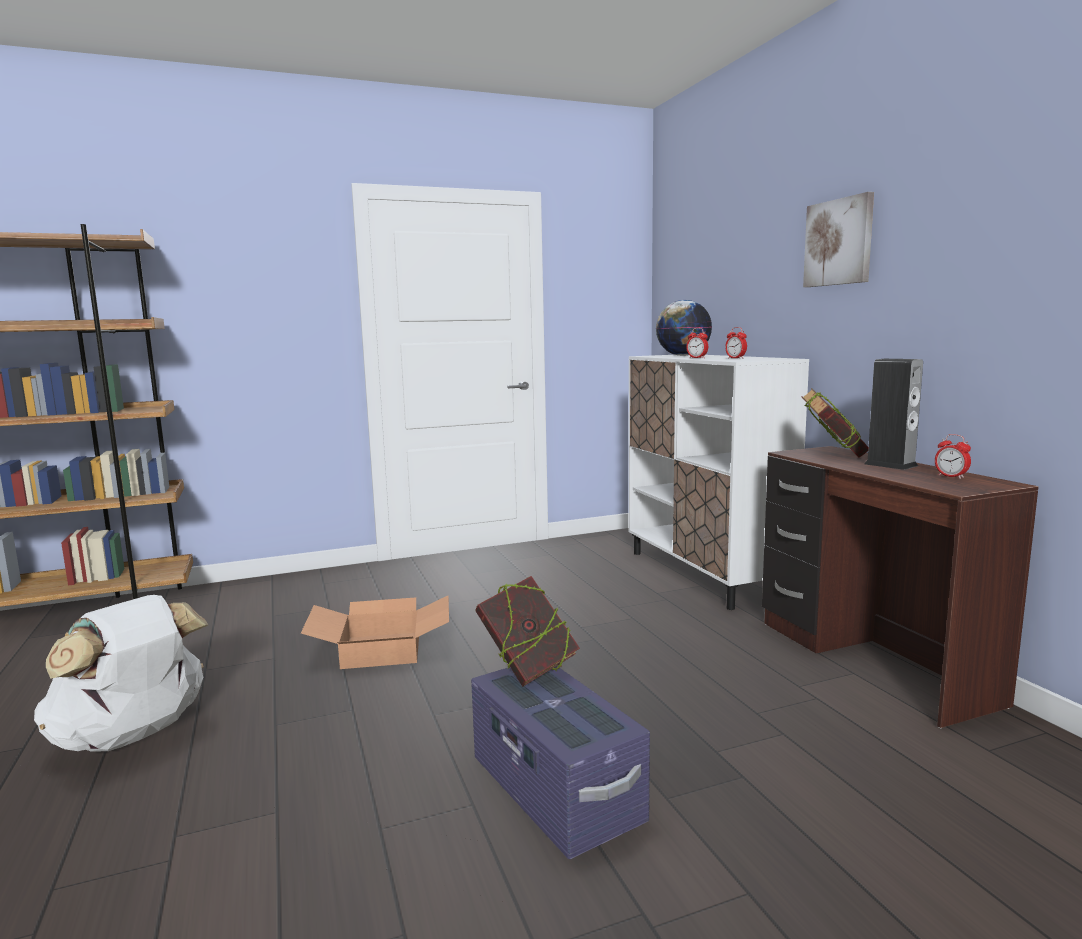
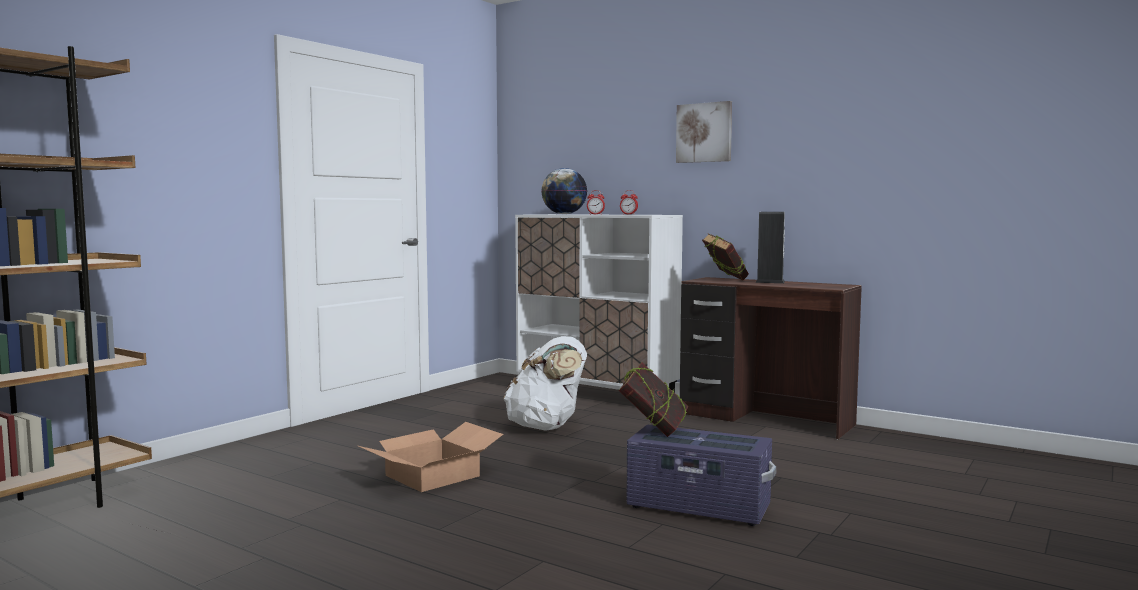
camera: 35 degrees left, 5 degrees down
white backpack [34,595,208,752] -> white backpack moved to [503,336,587,431]
alarm clock [935,434,971,479] -> none

